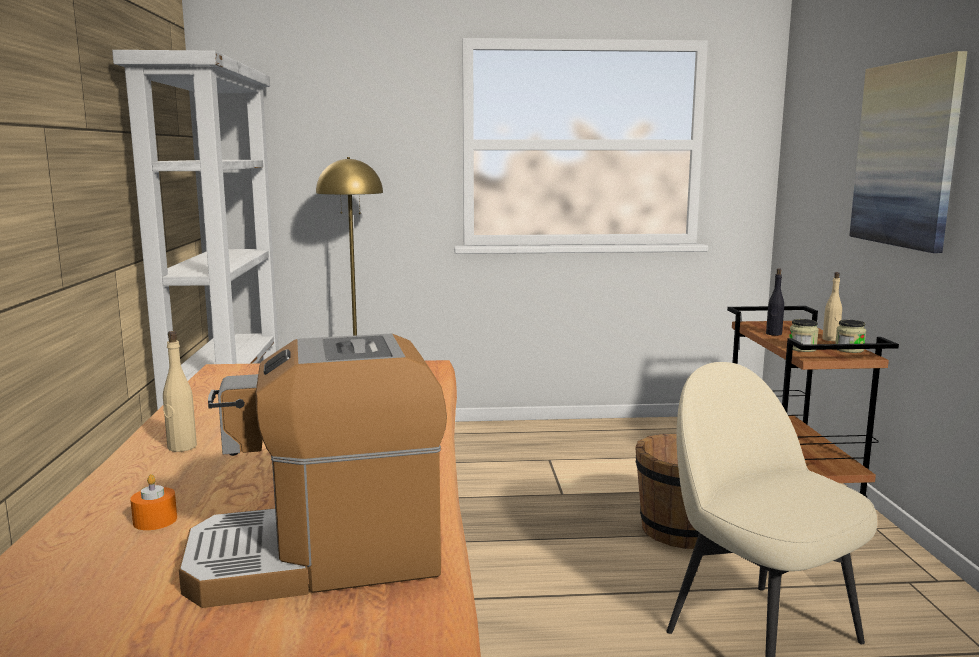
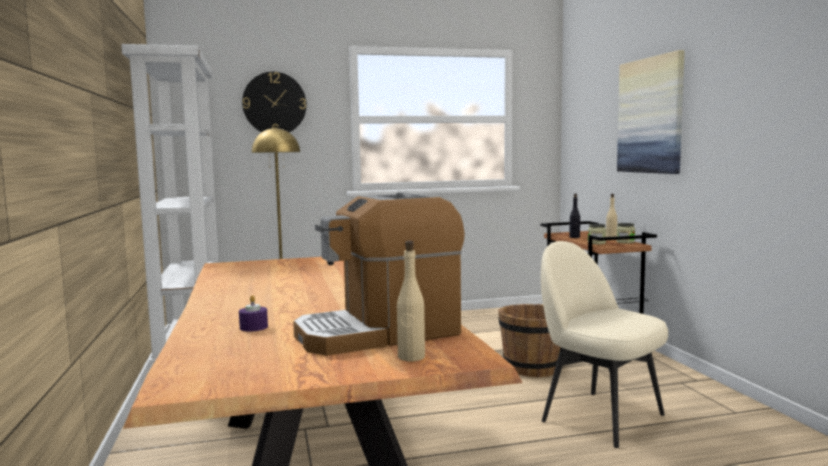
camera: 10 degrees left, 5 degrees down
orange candle [130,474,177,530] -> purple candle [239,295,268,332]
beige bottle [163,331,197,452] -> beige bottle moved to [397,240,425,362]
none -> wall clock [242,72,306,132]

